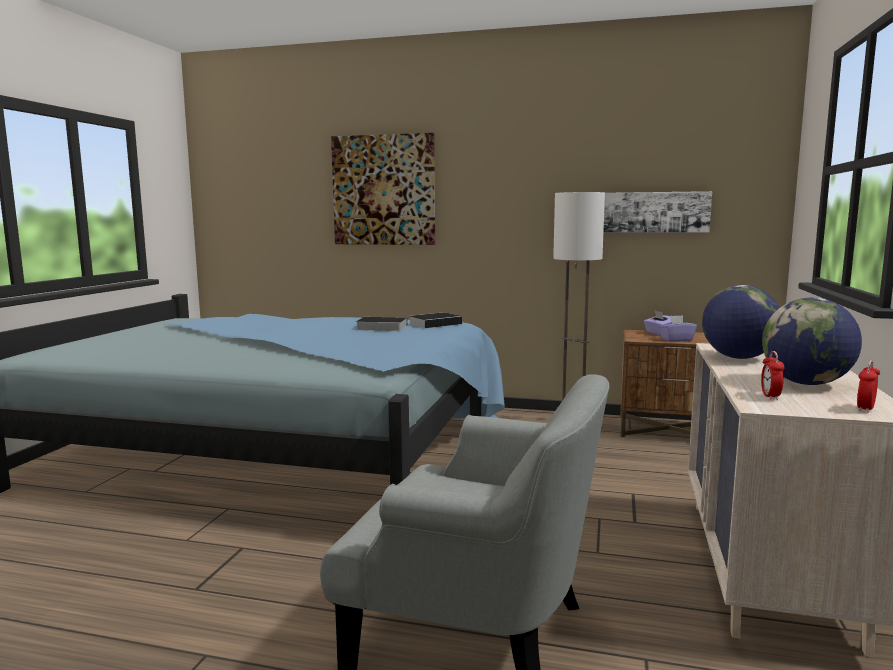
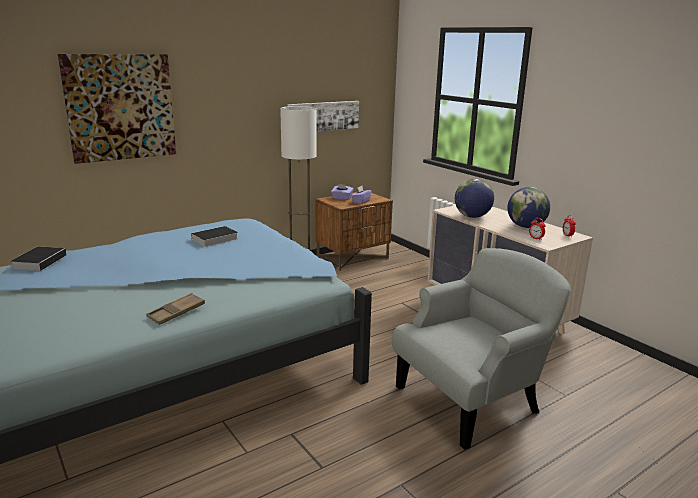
camera: 50 degrees left, 10 degrees up
book [410,312,462,328] -> book moved to [10,246,66,271]
none -> brown tray [146,293,205,325]

